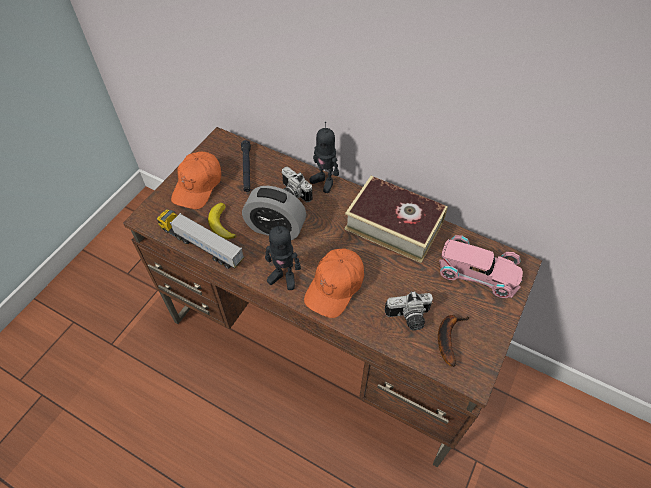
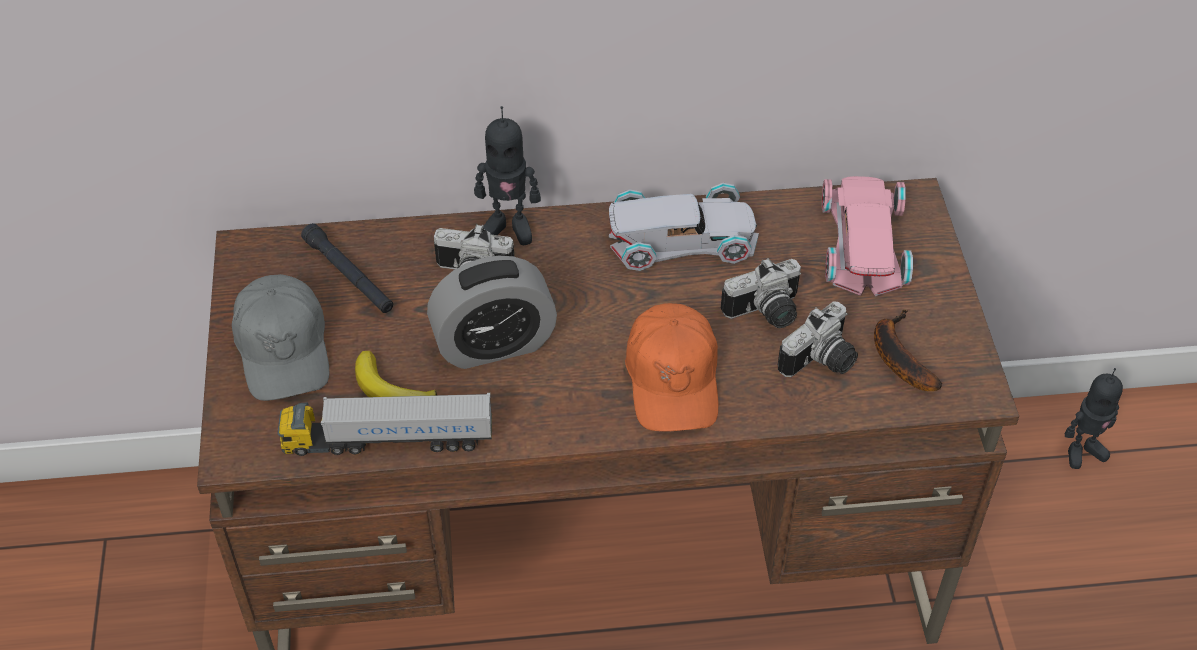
camera: 35 degrees left, 5 degrees down
orange cap [171,151,221,209] -> grey cap [232,274,329,401]
toy robot [265,222,301,290] -> toy robot moved to [1065,368,1123,469]
book [344,176,448,263] -> white toy car [609,183,759,271]
pink toy car [439,235,523,298] -> pink toy car turned 75 degrees counterclockwise [822,176,913,296]
none -> camera [721,258,801,328]

